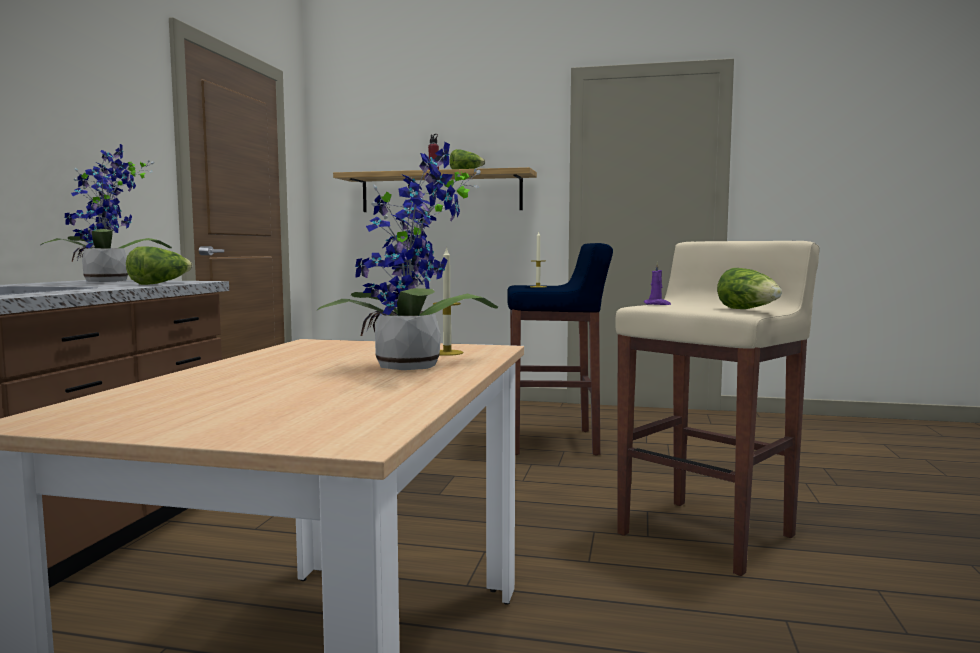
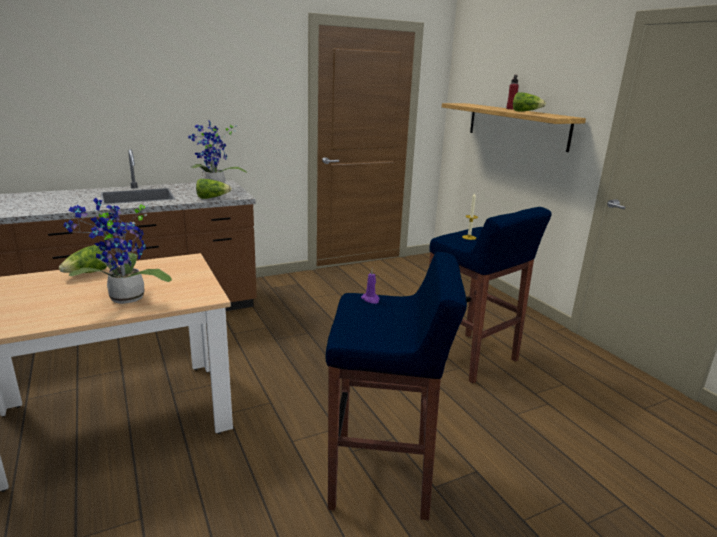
camera: 50 degrees right, 15 degrees up
candle [433,247,463,356] -> none
beige stool [615,241,820,576] -> blue stool [326,252,467,520]
lettuce [717,268,782,309] -> lettuce moved to [59,245,107,273]

